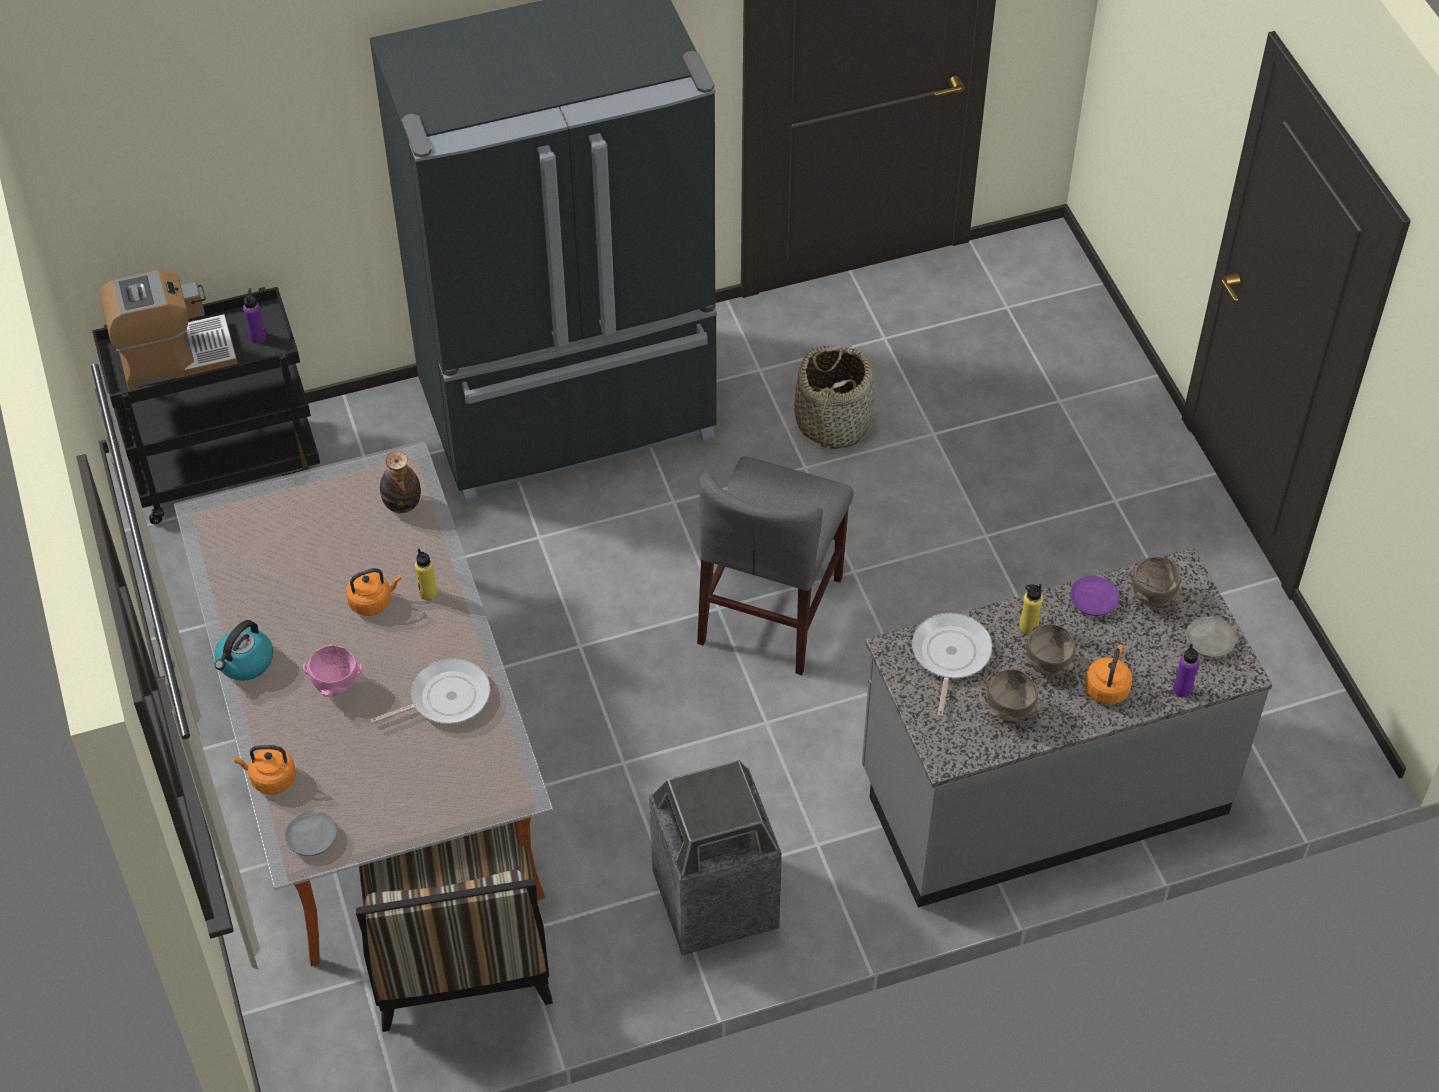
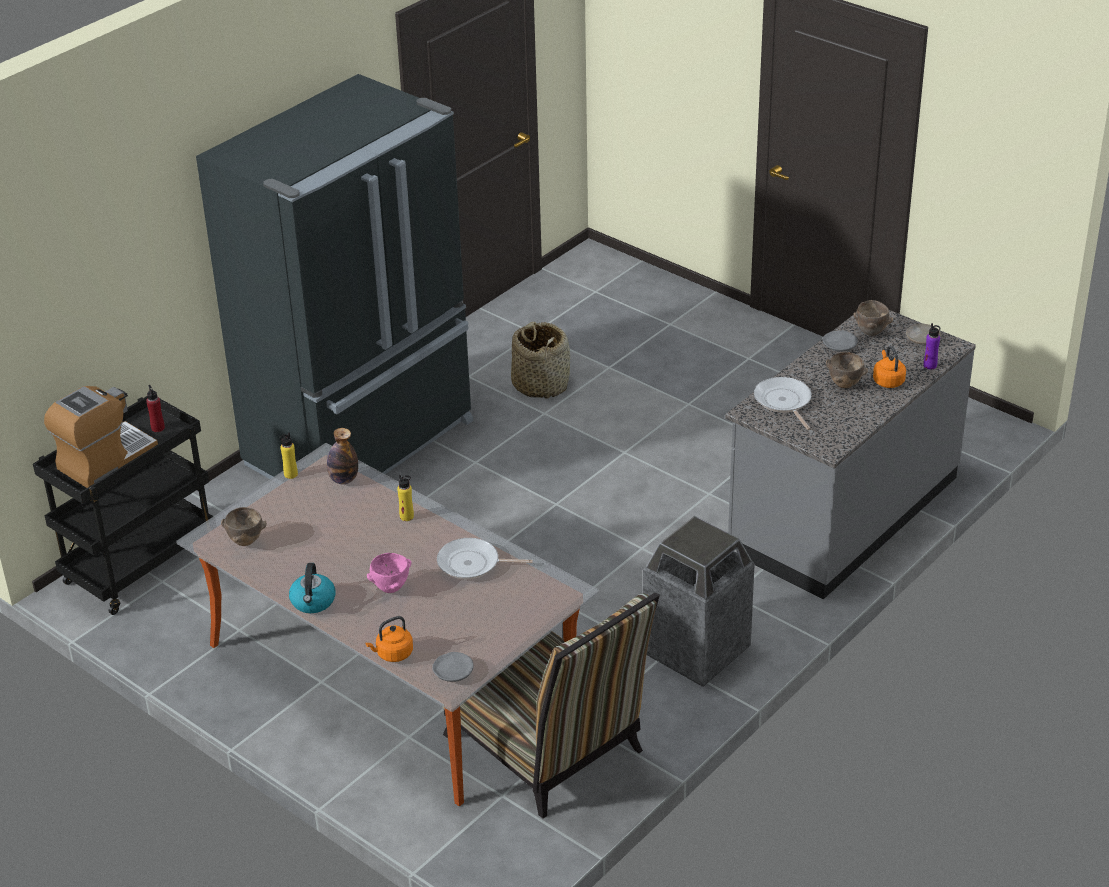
camera: 30 degrees left, 15 degrees down
purple bottle [243,288,266,344] -> red bottle [146,385,165,432]
orange kettle [346,568,401,616] -> none
frying pan [371,658,490,724] -> frying pan turned 120 degrees counterclockwise [437,538,533,579]
grey chair [697,456,853,675] -> none
brown bowl [986,669,1041,721] -> brown bowl moved to [221,507,267,546]
yellow bottle [1019,584,1043,635] -> yellow bottle moved to [279,432,298,479]
purple plate [1070,575,1120,616] -> grey plate [822,330,858,352]

